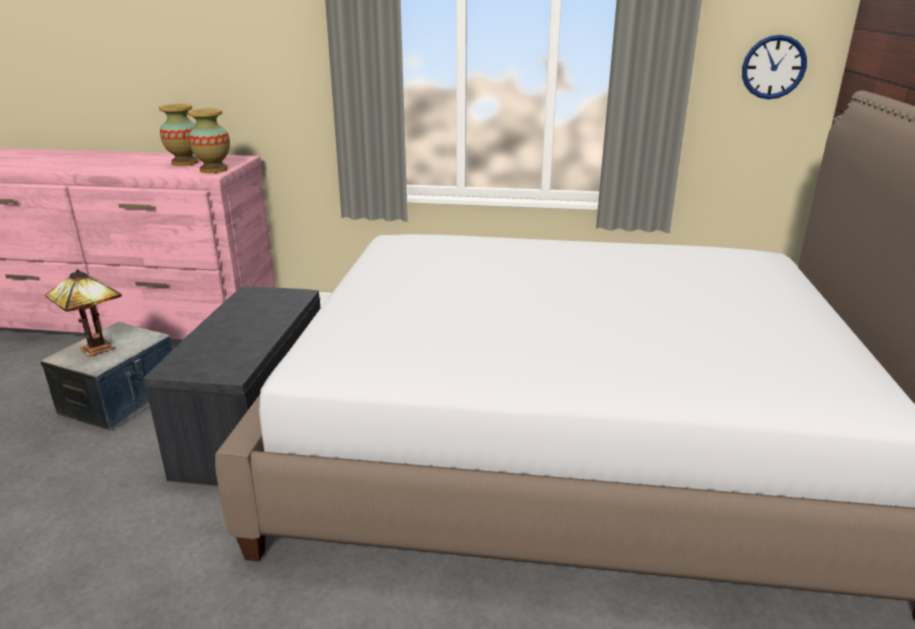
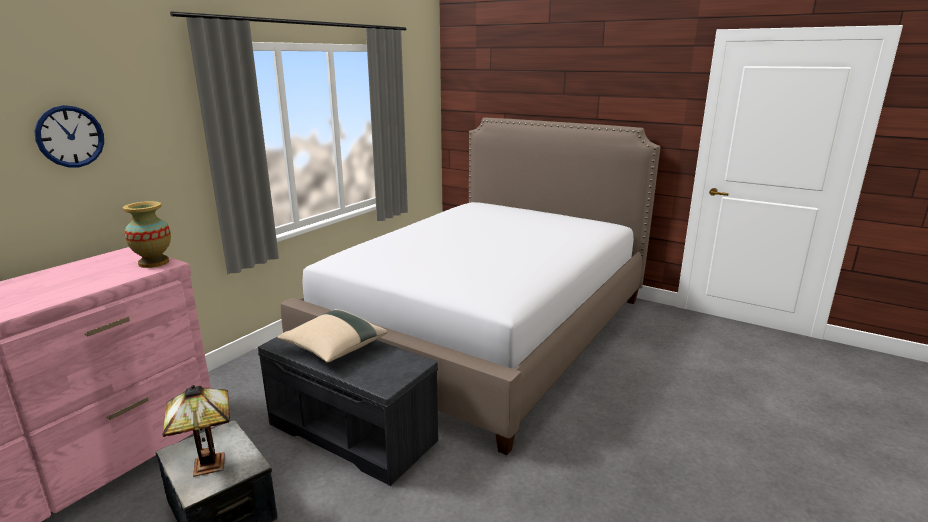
camera: 65 degrees left, 5 degrees down
vase [159,104,198,166] -> none
wall clock [742,35,807,100] -> wall clock moved to [34,105,104,167]
none -> beige pillow [277,309,388,363]

